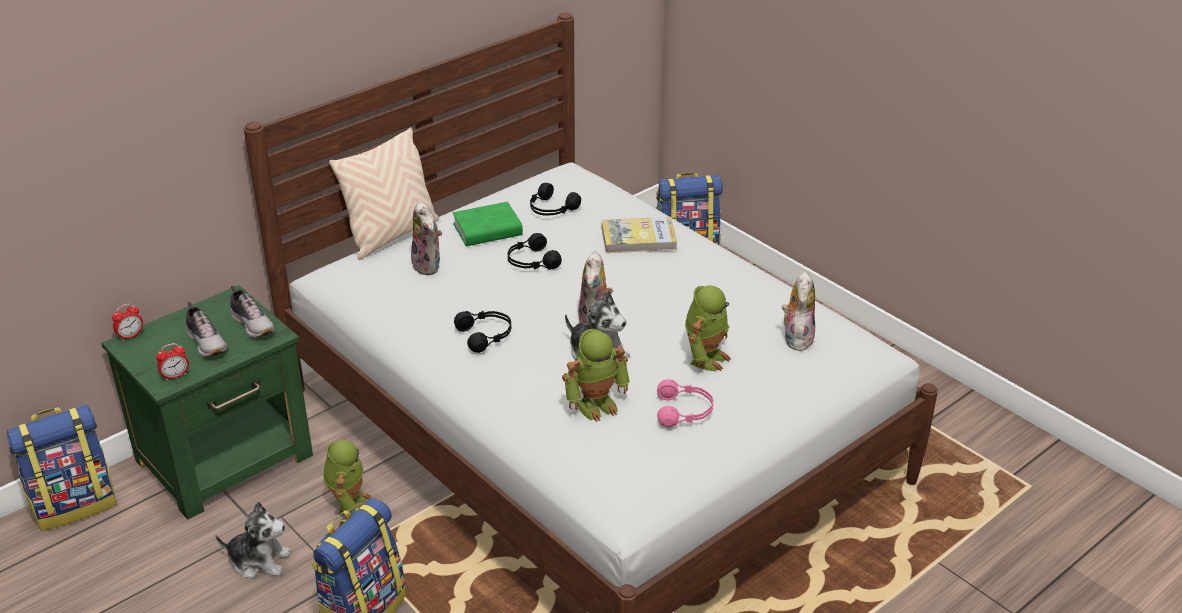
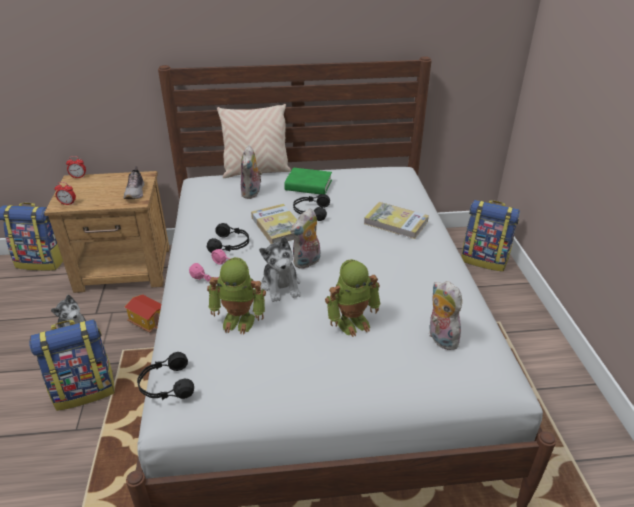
camera: 35 degrees right, 0 degrees up
green nightstand [101,285,313,520] -> brown nightstand [44,171,170,293]
shoe [186,302,227,357] -> none
toy robot [323,440,371,515] -> toy house [124,294,161,332]
black headphones [530,183,581,215] -> black headphones moved to [137,352,194,400]
pink headphones [657,379,714,427] -> pink headphones moved to [189,249,231,282]
plush toy [782,271,815,351] -> plush toy turned 75 degrees counterclockwise [429,281,462,350]
none -> book [251,204,297,244]

